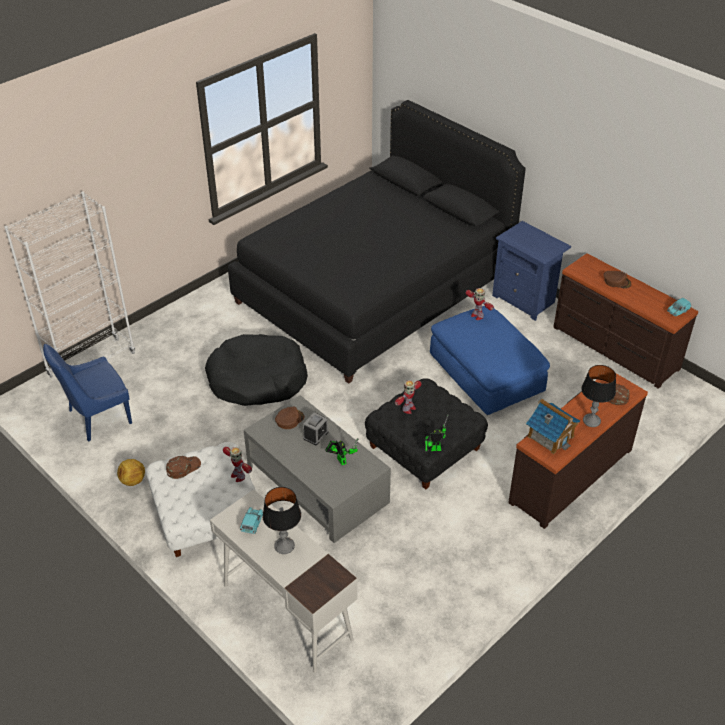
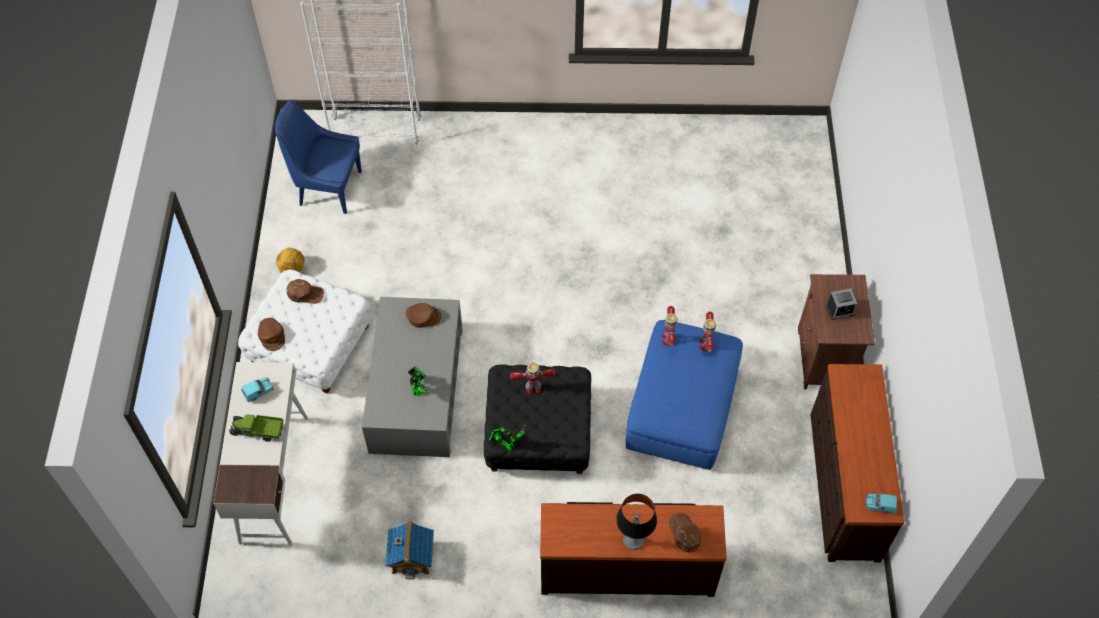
camera: 45 degrees right, 15 degrees up
black dog bed [205,334,308,406] -> none
toy robot [223,447,252,482] -> toy robot moved to [661,306,678,346]
black bed [228,100,526,384] -> none
table lamp [263,487,301,554] -> toy truck [229,414,284,442]
alarm clock [303,413,329,445] -> alarm clock moved to [826,288,858,320]
blue nightstand [492,221,571,321] -> brown nightstand [798,274,875,390]
toy house [526,398,580,454] -> toy house moved to [385,520,434,579]
brown cap [603,271,631,288] -> brown cap moved to [258,318,285,351]

